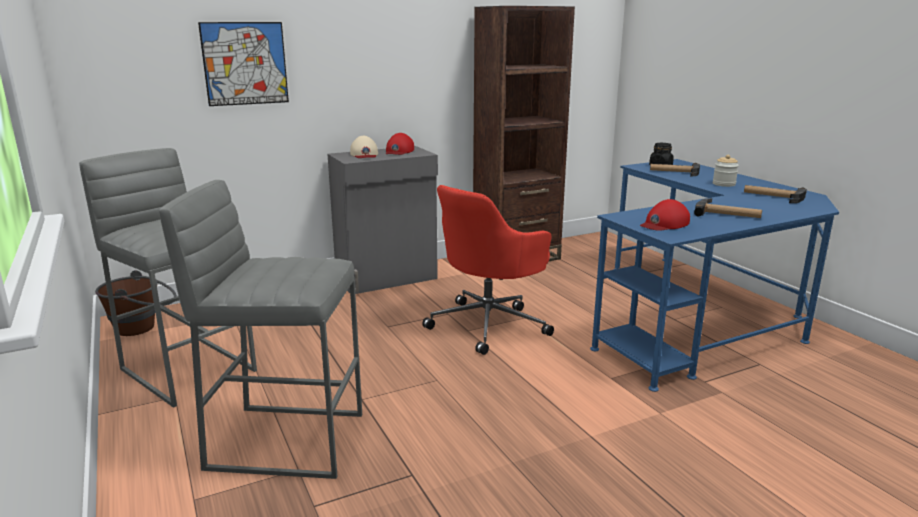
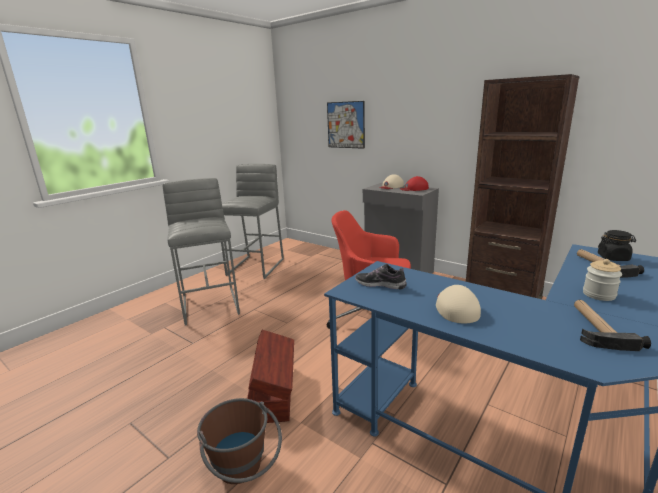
camera: 65 degrees right, 0 degrees up
brown bucket [95,270,177,336] -> brown bucket moved to [197,398,282,484]
red cap [640,199,690,231] -> shoe [355,264,407,290]
hammer [694,198,762,218] -> beige cap [436,285,481,323]
none -> brown storage box [247,330,294,423]

